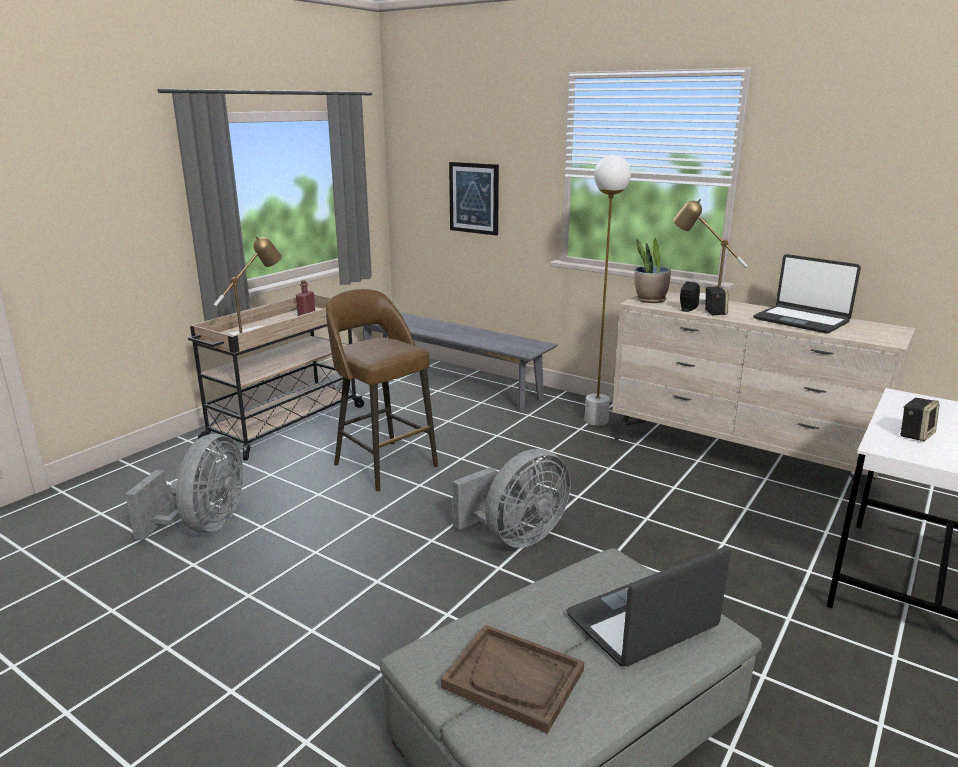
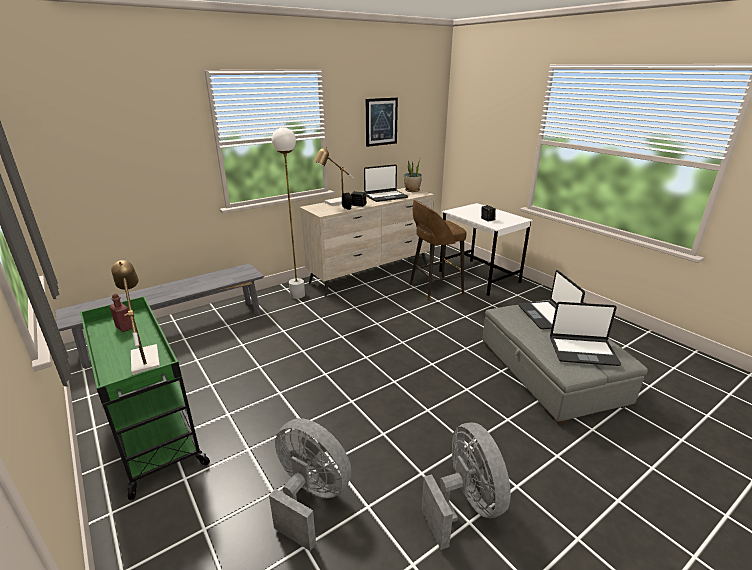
camera: 70 degrees left, 5 degrees up
beige cart [188,294,365,461] -> green cart [80,296,210,500]
brown stool [326,289,438,492] -> brown stool moved to [409,200,467,302]
brown tray [441,625,584,734] -> laptop [550,302,621,366]
picture [449,162,499,235] -> picture moved to [366,97,398,147]
grey fan [452,449,571,548] -> grey fan moved to [422,423,511,550]
potted plant [635,238,671,303] -> potted plant moved to [404,159,422,192]

